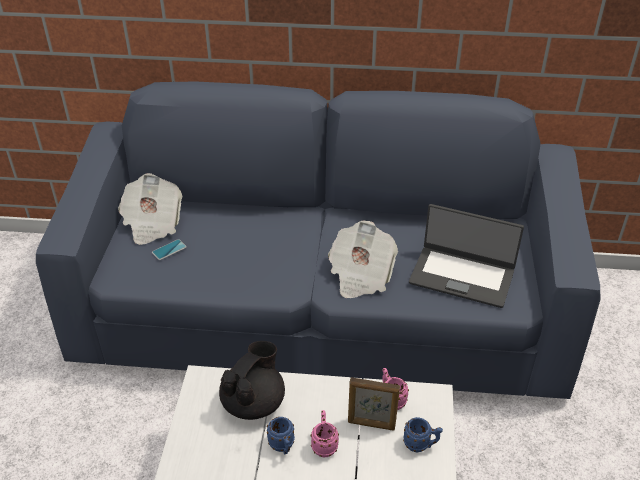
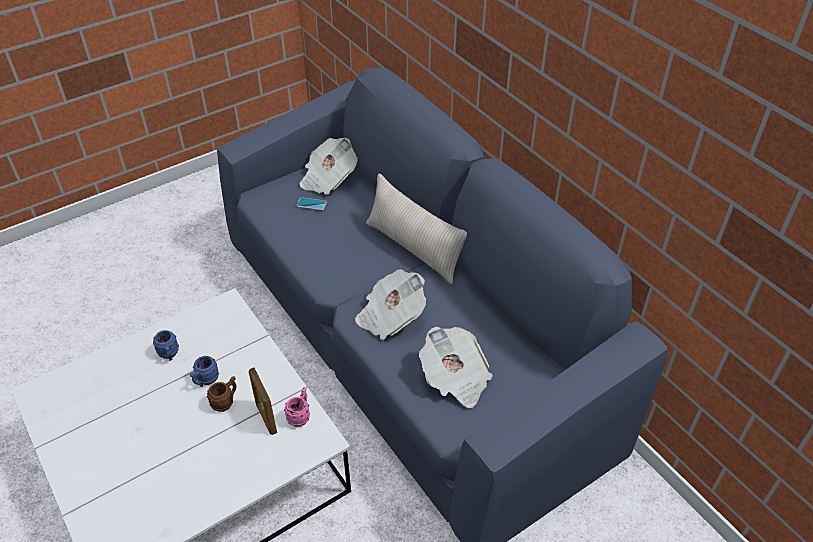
camera: 50 degrees right, 5 degrees up
black teapot [219,341,285,420] -> none
pink mug [311,410,339,458] -> brown mug [207,376,236,412]
blue mug [403,417,443,452] -> blue mug moved to [153,330,179,361]
laptop [409,204,524,308] -> newspaper [419,326,493,408]
none -> beige pillow [366,174,467,284]

